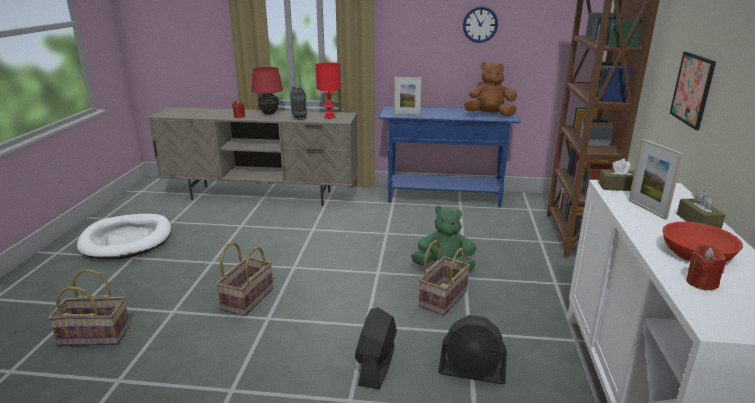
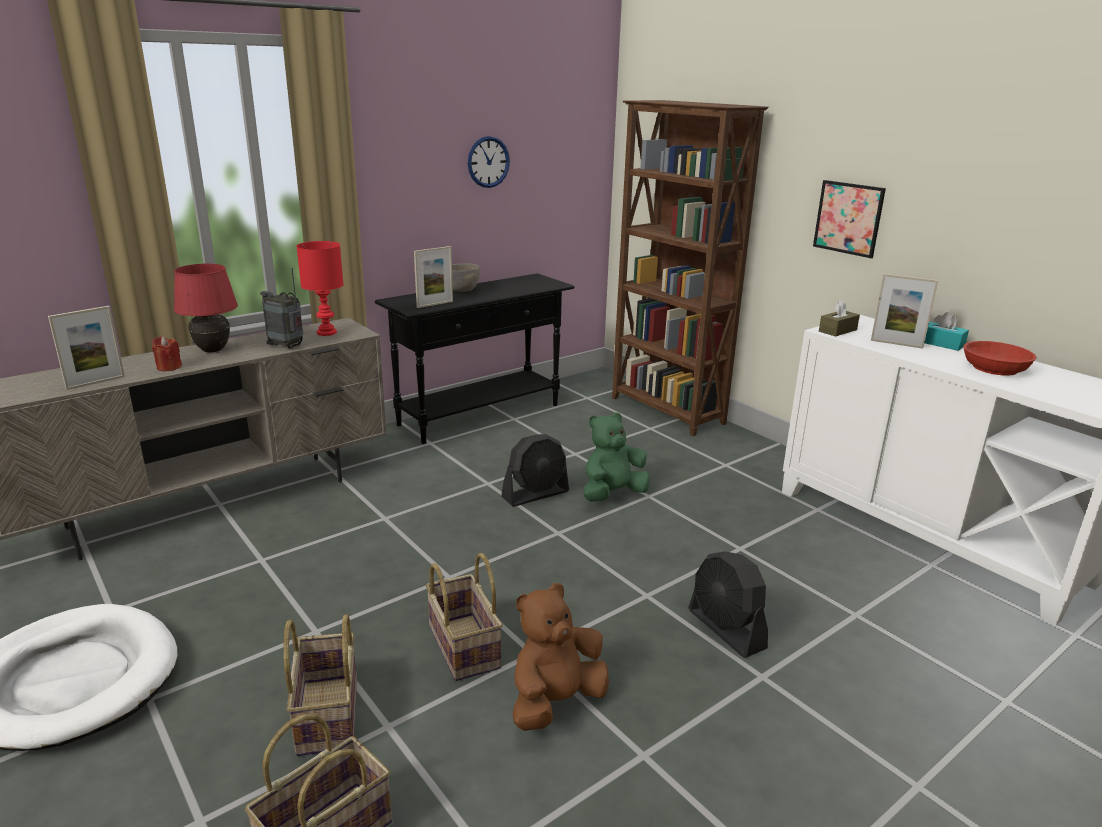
camera: 45 degrees left, 0 degrees up
blue console table [379,106,520,207] -> black console table [375,273,574,444]
basket [419,240,470,316] -> basket moved to [283,614,357,756]
black fan [438,315,507,384] -> black fan moved to [501,434,569,507]
brown plush toy [464,62,517,116] -> brown plush toy moved to [513,583,609,731]
brown tissue box [677,190,725,229] -> turquoise tissue box [925,312,969,351]
red candle [686,244,726,290] -> none
none -> picture frame [48,306,125,390]
none -> grey bowl [452,263,480,292]

